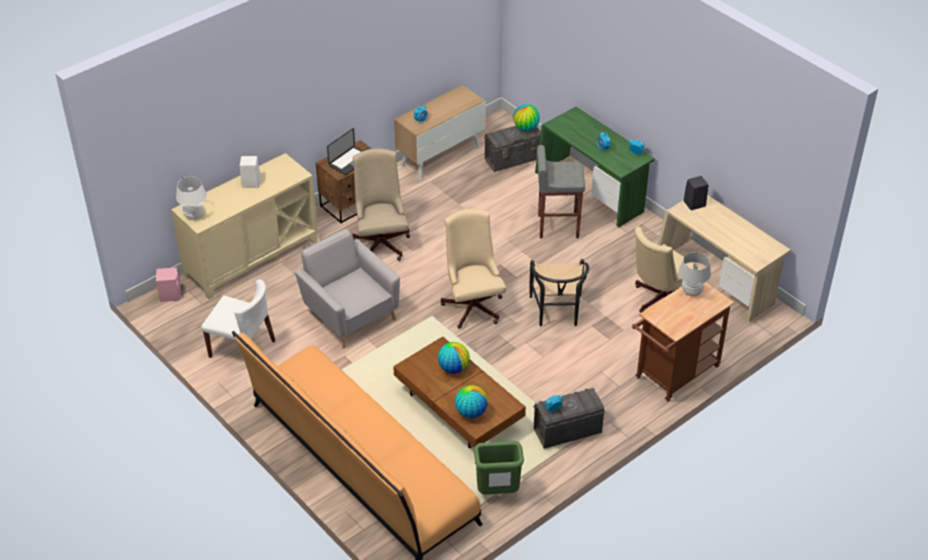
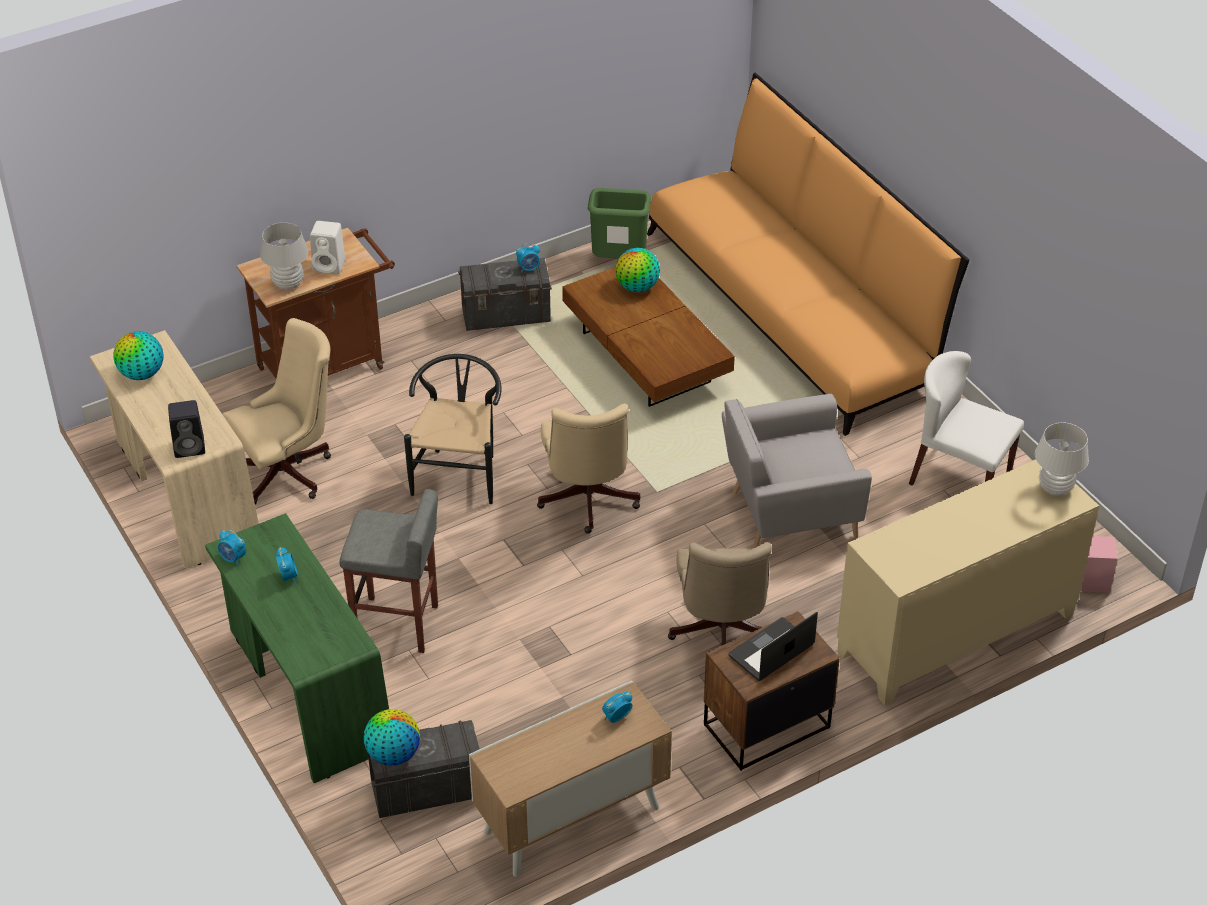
camera: 170 degrees left, 0 degrees up
white speaker [240,156,261,188] -> white speaker moved to [310,221,345,275]
grey armchair [295,229,400,349] -> grey armchair turned 105 degrees clockwise [722,394,872,547]
globe [438,342,470,374] -> globe moved to [113,331,163,380]

